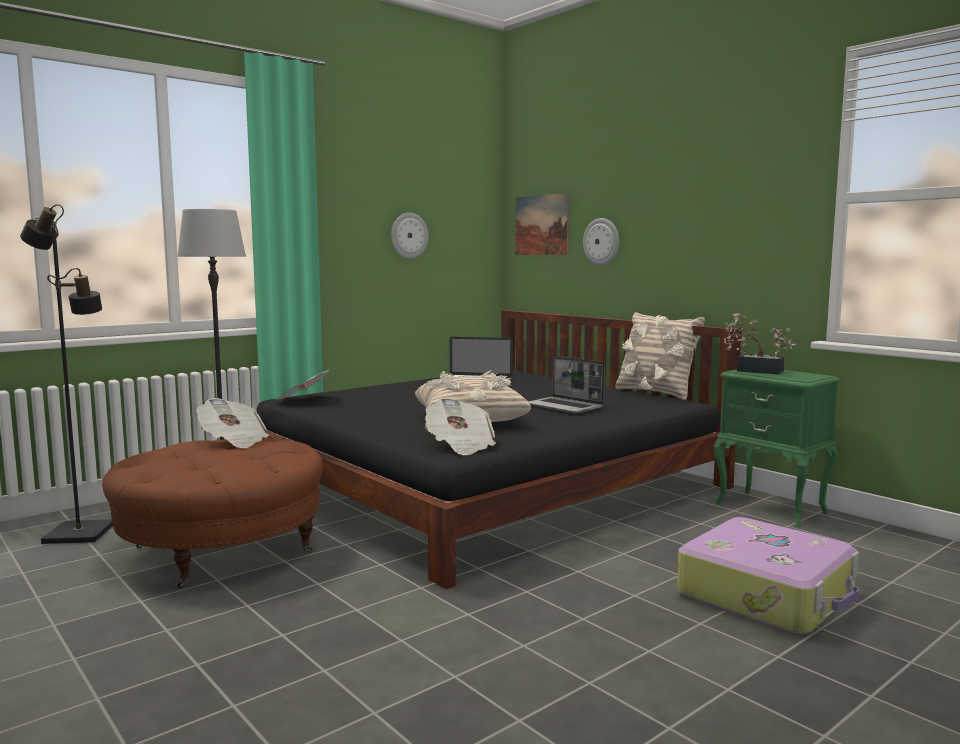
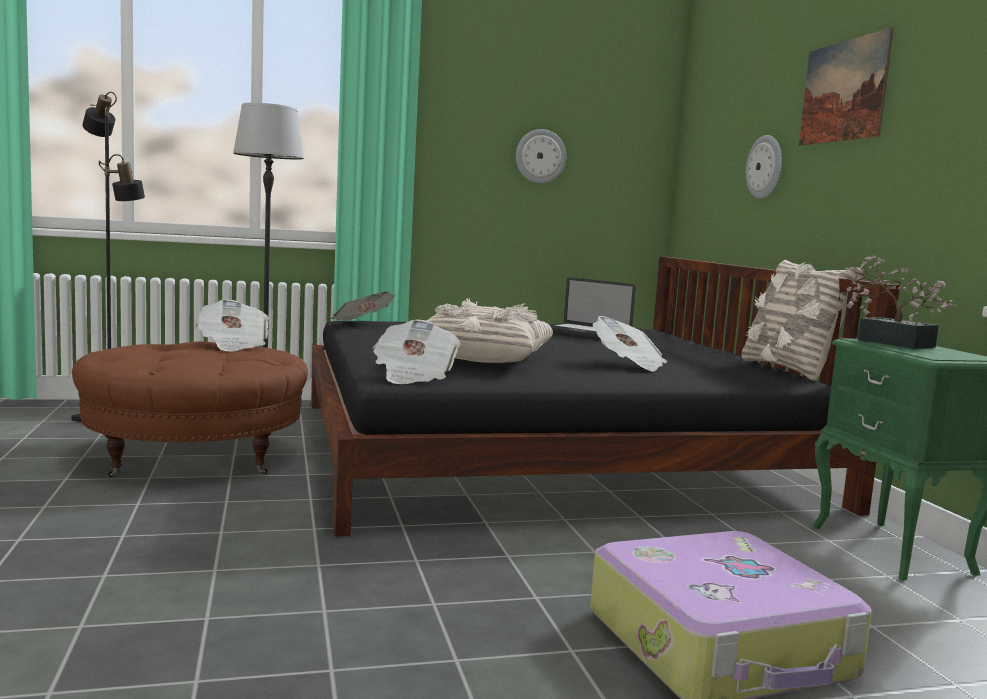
camera: 25 degrees right, 0 degrees up
picture [516,193,569,255] -> picture moved to [799,28,894,146]
laptop [528,356,605,414] -> newspaper [593,316,667,371]

